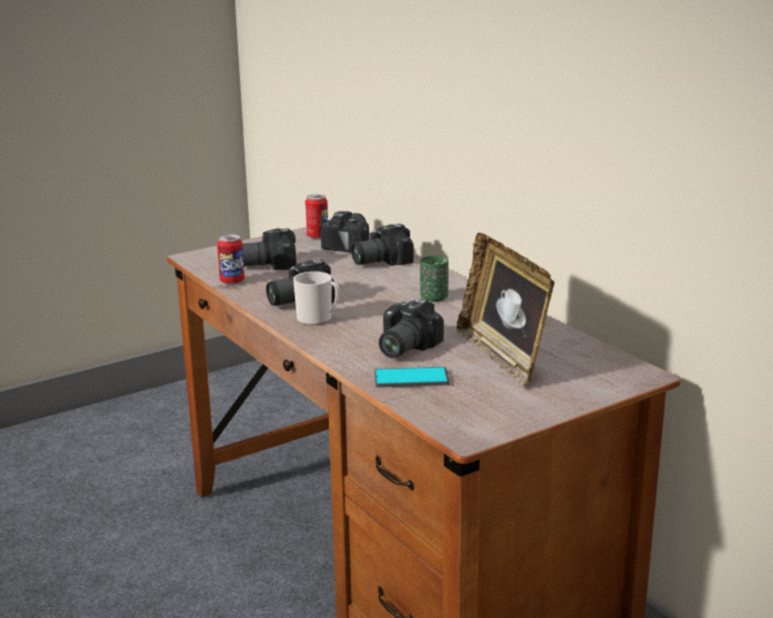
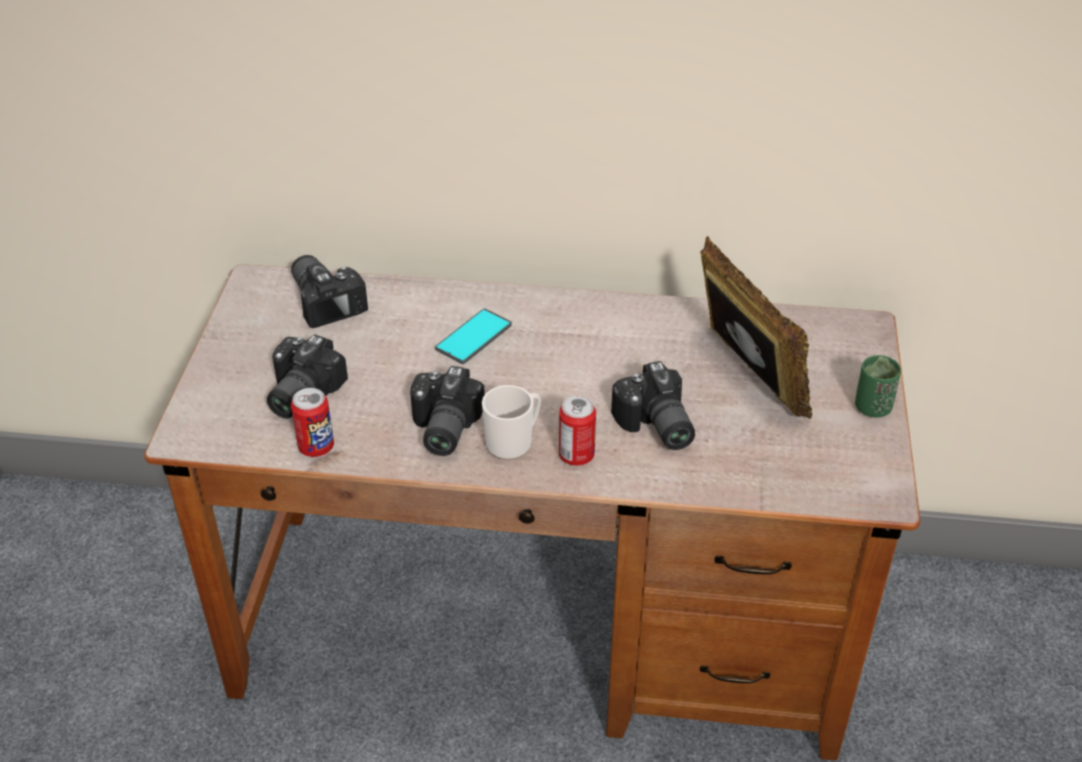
camera: 50 degrees left, 20 degrees up
can [305,194,328,239] -> can moved to [559,396,596,466]
camera [351,223,413,266] -> none
phone [375,367,449,387] -> phone moved to [435,308,512,364]
green cup [420,256,448,302] -> green cup moved to [855,355,901,417]
picture frame [457,233,554,387] -> picture frame turned 135 degrees counterclockwise [700,236,812,419]

